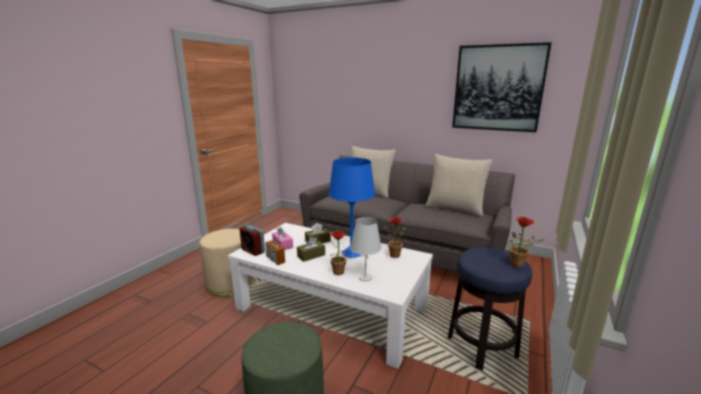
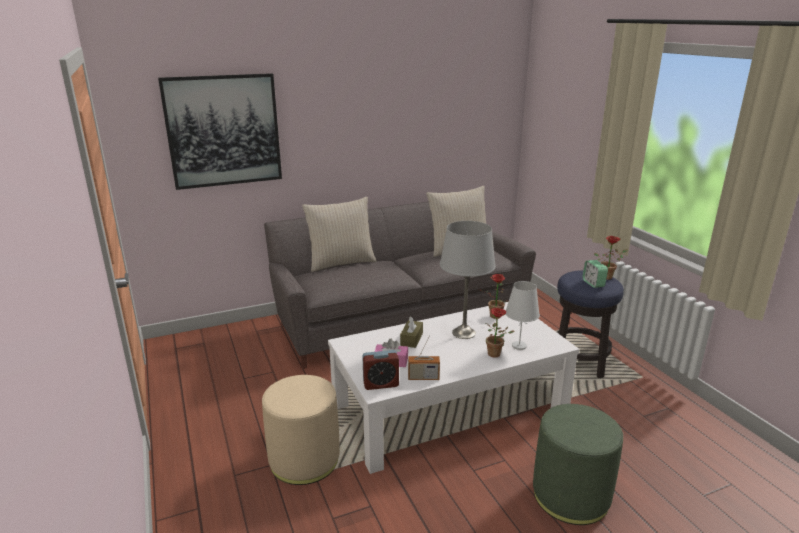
camera: 50 degrees left, 5 degrees up
brown tissue box [297,237,325,262] -> none
blue table lamp [328,158,375,258] -> grey table lamp [440,221,496,339]
picture [452,42,552,132] -> picture moved to [158,73,282,190]
none -> alarm clock [582,260,608,288]

